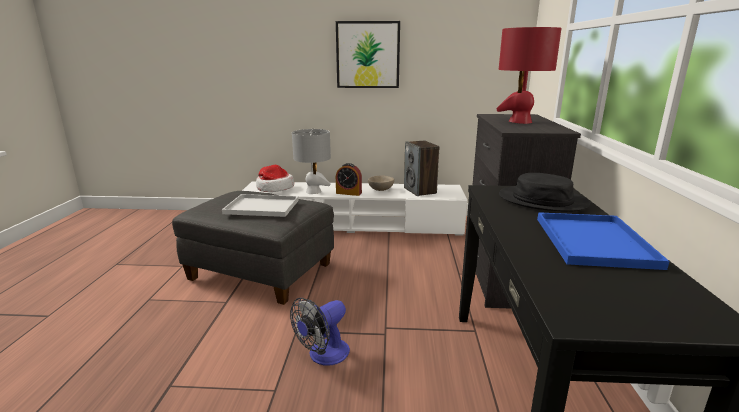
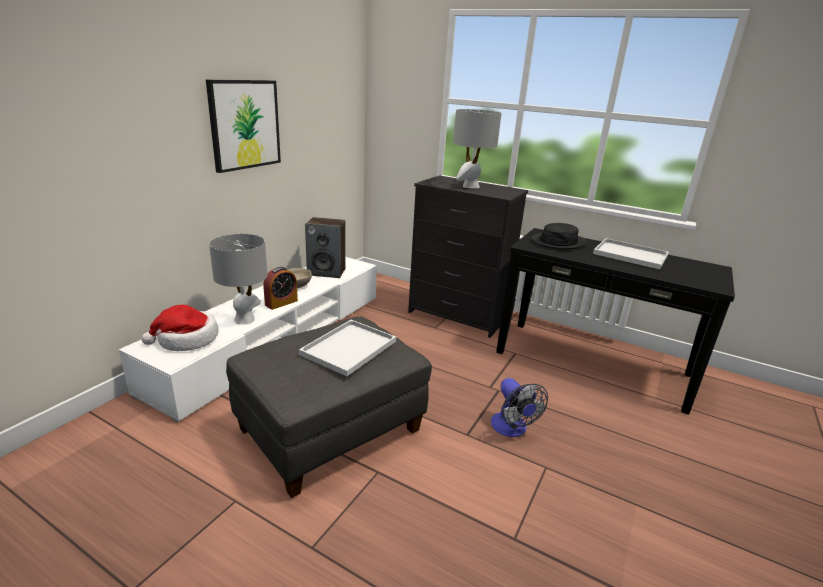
camera: 65 degrees left, 5 degrees up
red table lamp [496,27,562,124] -> grey table lamp [453,109,502,188]
blue tray [537,212,670,270] -> white tray [593,238,669,269]

